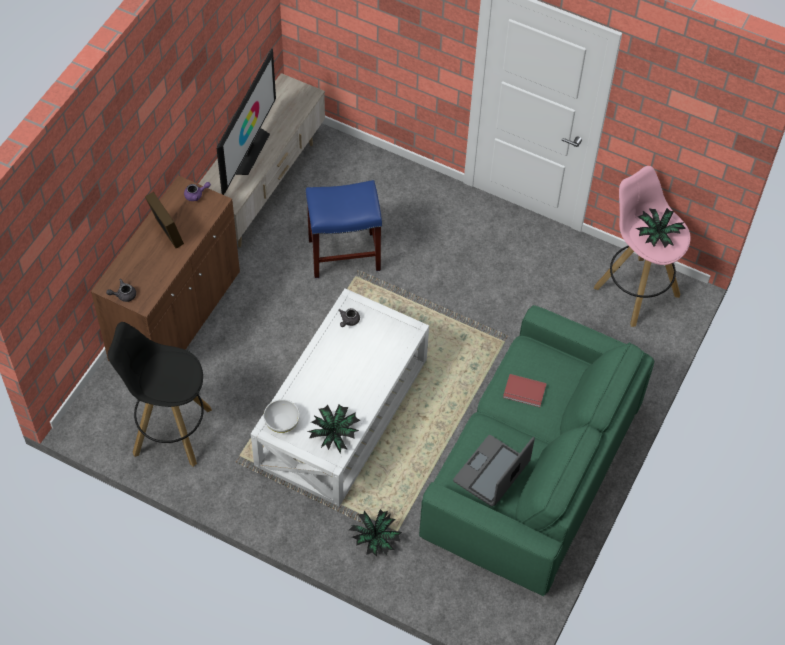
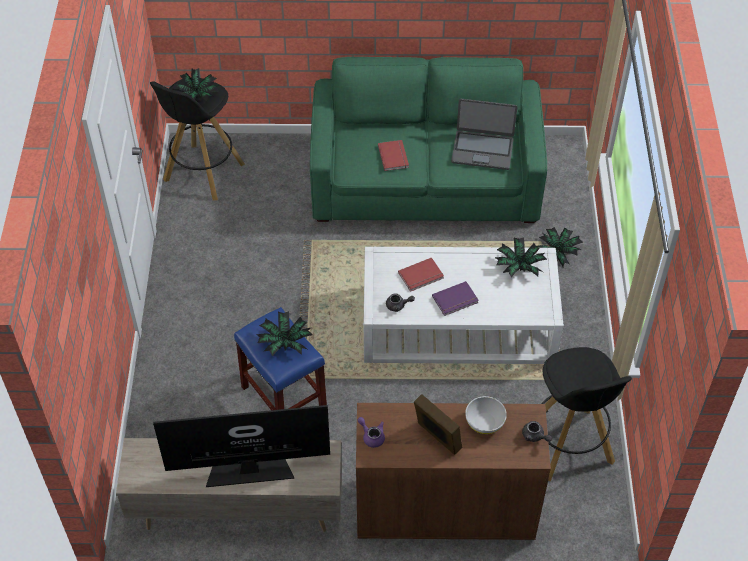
camera: 115 degrees left, 5 degrees down
picture frame [145,192,184,249] -> picture frame turned 105 degrees clockwise [414,395,462,455]
white bowl [264,399,300,433] -> white bowl moved to [465,396,507,434]
pink stool [594,166,690,327] -> black stool [150,78,245,201]
none -> potted plant [256,311,313,356]
none -> red book [398,257,444,292]
none -> purple book [432,281,479,316]

